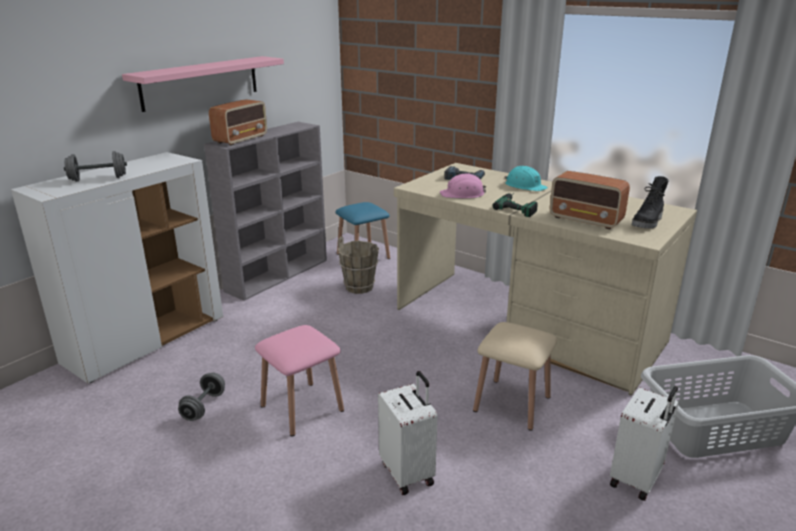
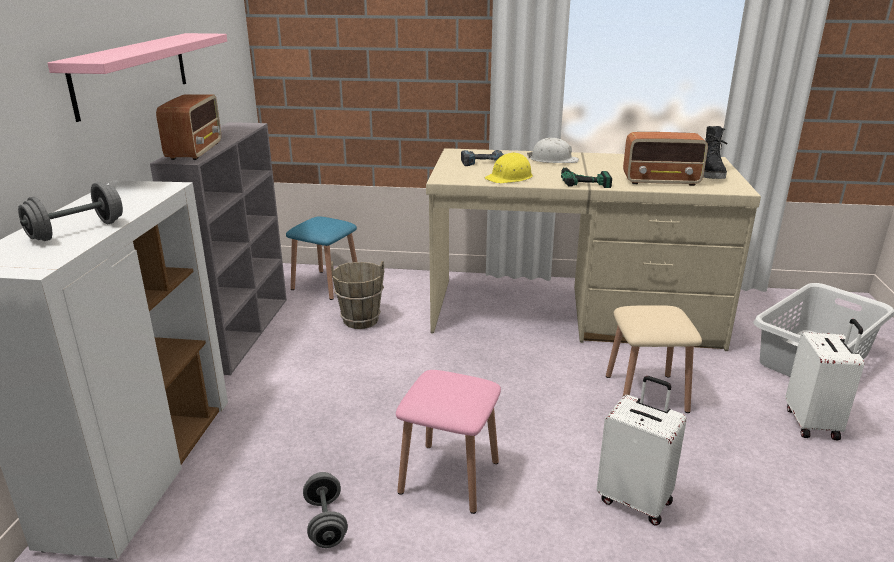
camera: 30 degrees left, 0 degrees up
pink hard hat [440,173,486,199] -> yellow hard hat [485,152,533,183]
turquoise hard hat [505,166,548,191] -> white hard hat [527,138,579,163]

